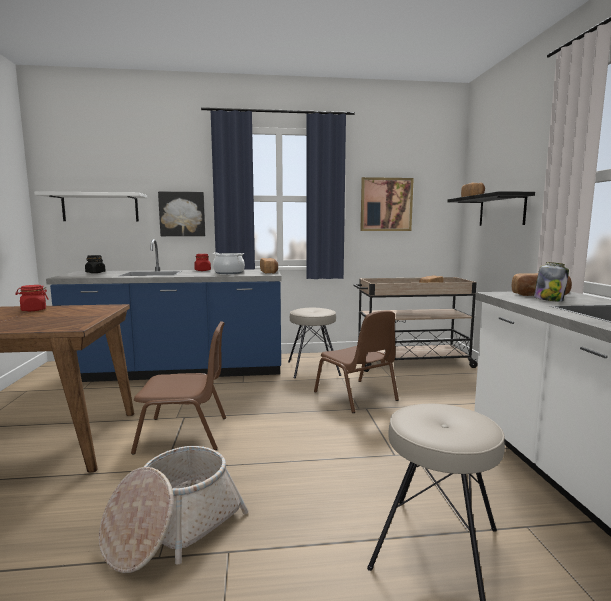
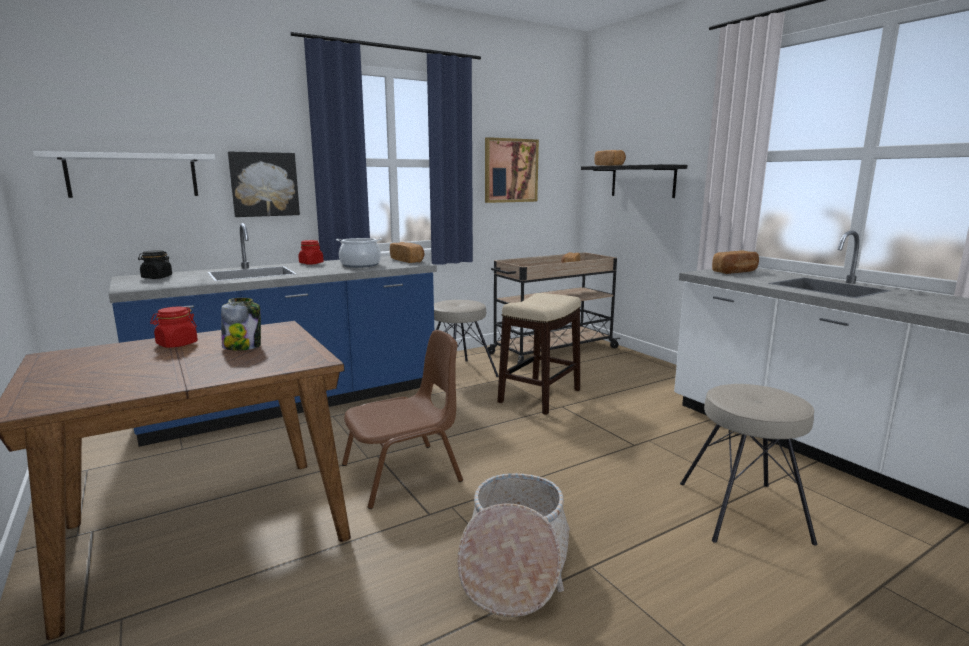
camera: 25 degrees left, 5 degrees up
brown chair [314,310,399,413] -> stool [497,293,581,415]
jar [534,262,569,302] -> jar moved to [221,298,261,351]

